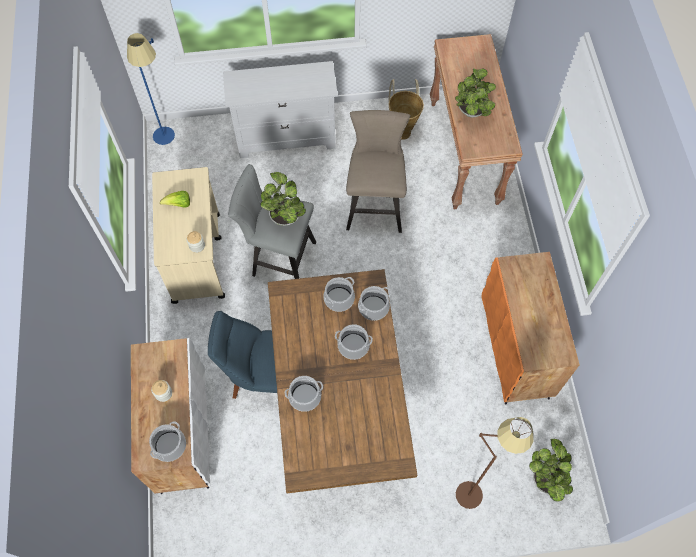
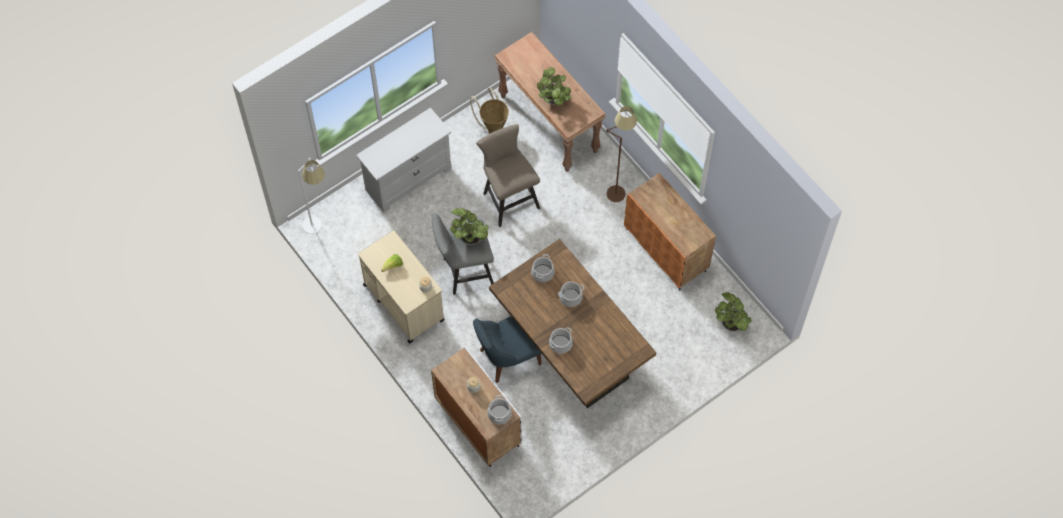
camera: 30 degrees left, 0 degrees up
blue floor lamp [127,33,175,145] -> white floor lamp [298,158,325,234]
cooking pot [358,286,391,321] -> none
brown floor lamp [456,417,534,509] -> brown floor lamp moved to [606,106,637,202]

